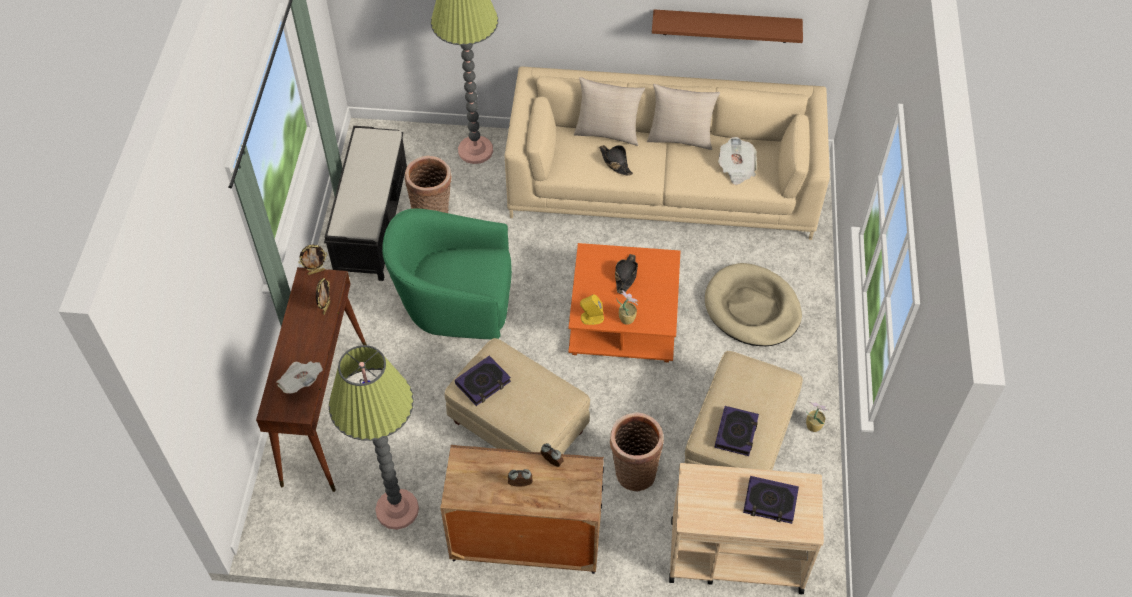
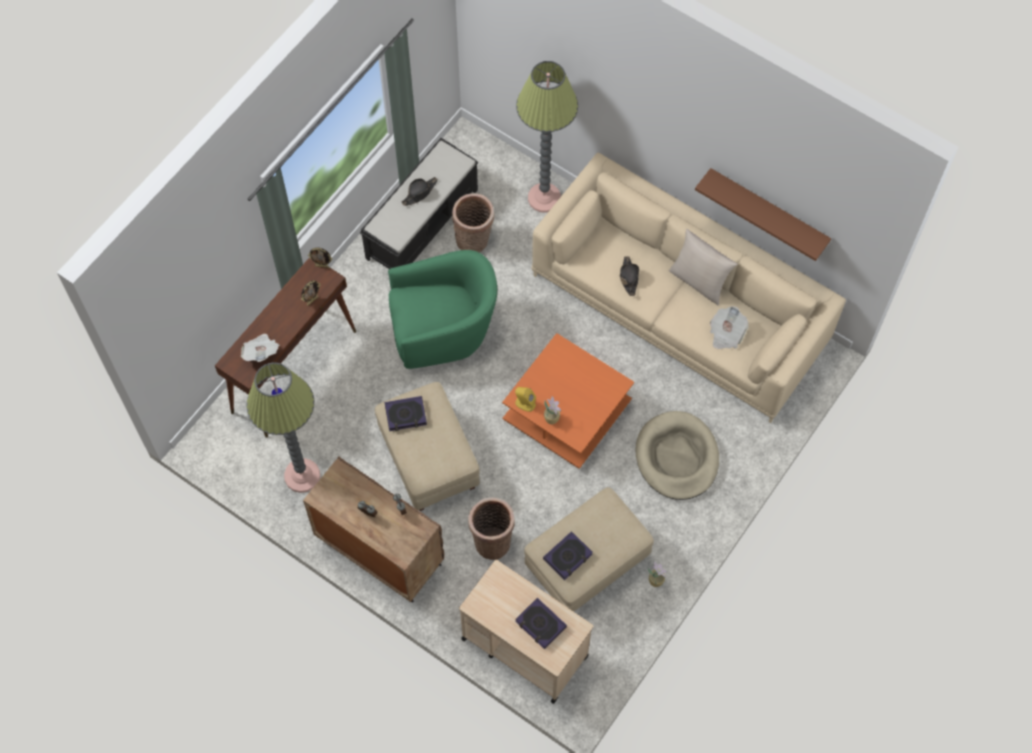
camera: 30 degrees right, 10 degrees up
green armchair [382,208,512,339] -> green armchair turned 135 degrees clockwise [388,250,497,369]
beige pillow [574,77,645,146] -> none
black hat [615,254,638,294] -> black hat moved to [402,177,438,206]

